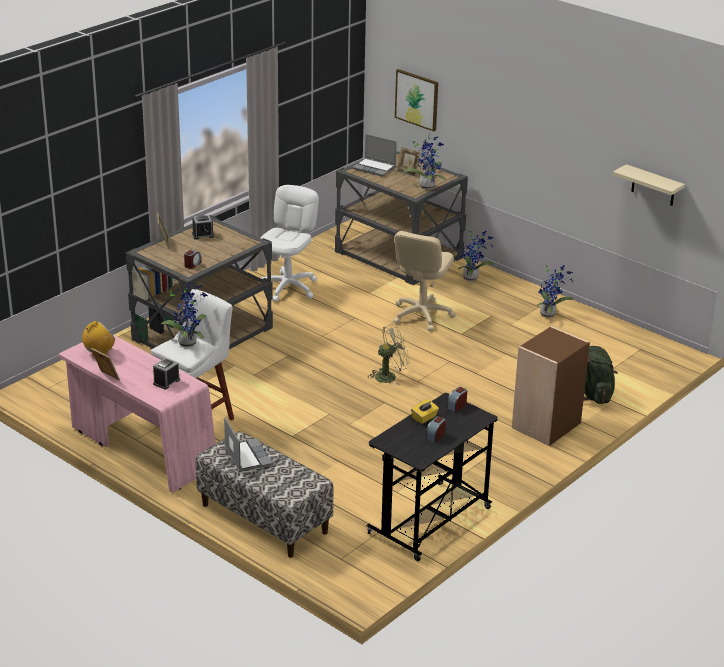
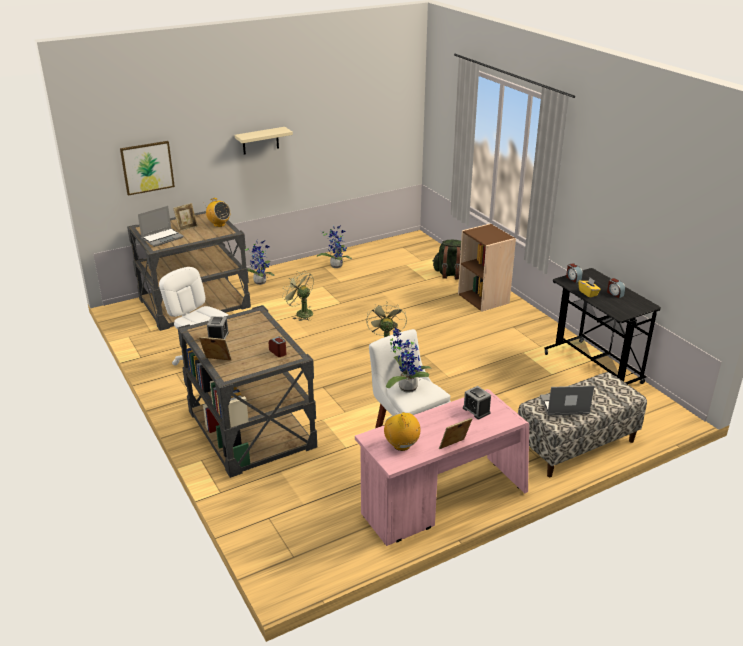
camera: 70 degrees left, 0 degrees up
beige office chair [393,231,456,331] -> green fan [282,270,314,321]
potted plant [404,135,446,190] -> radio [205,198,230,227]
beige shelf [613,164,685,206] -> beige shelf moved to [235,127,293,154]

